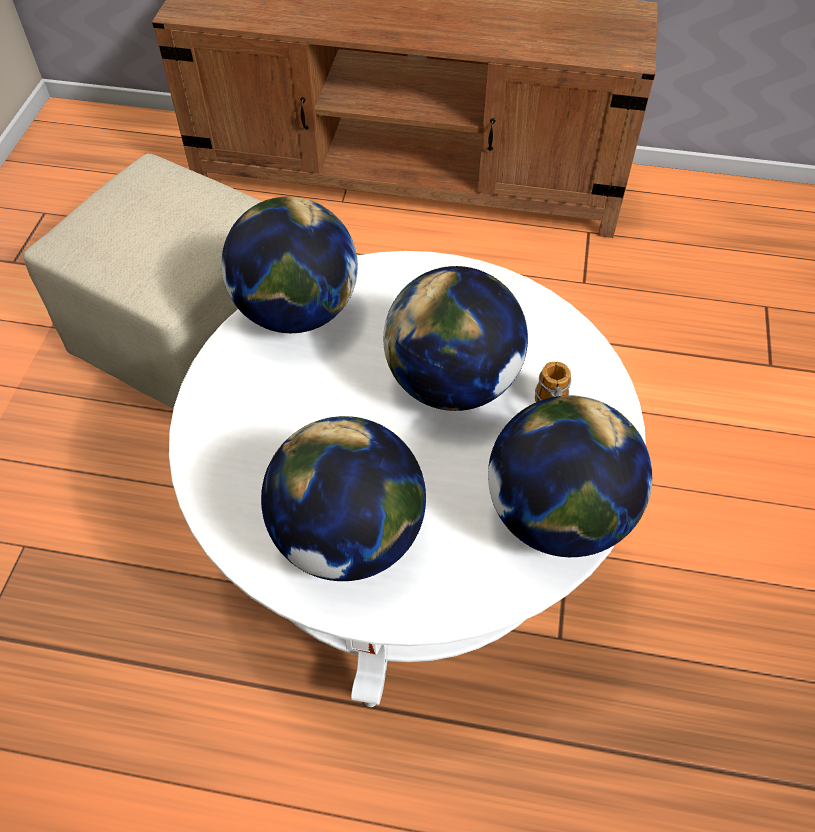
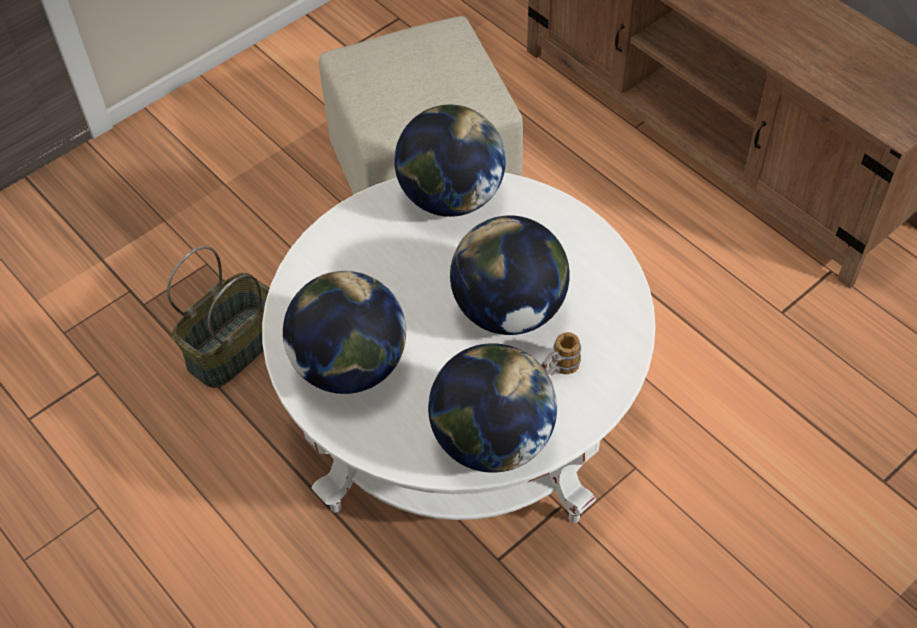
camera: 40 degrees right, 0 degrees up
none -> basket [167,246,270,388]

